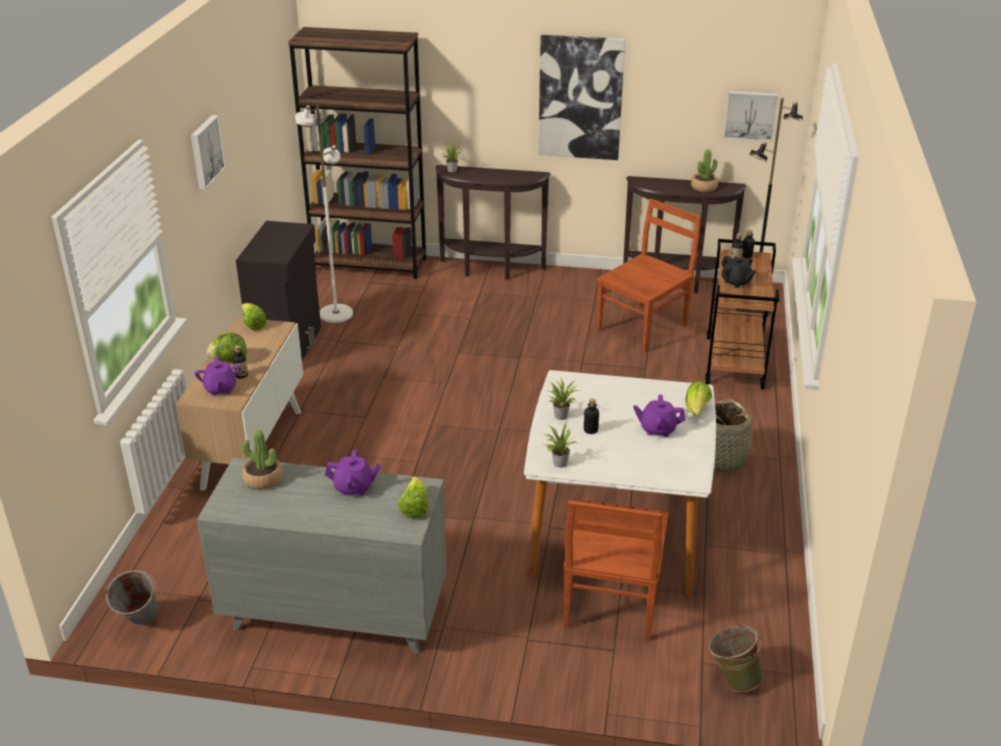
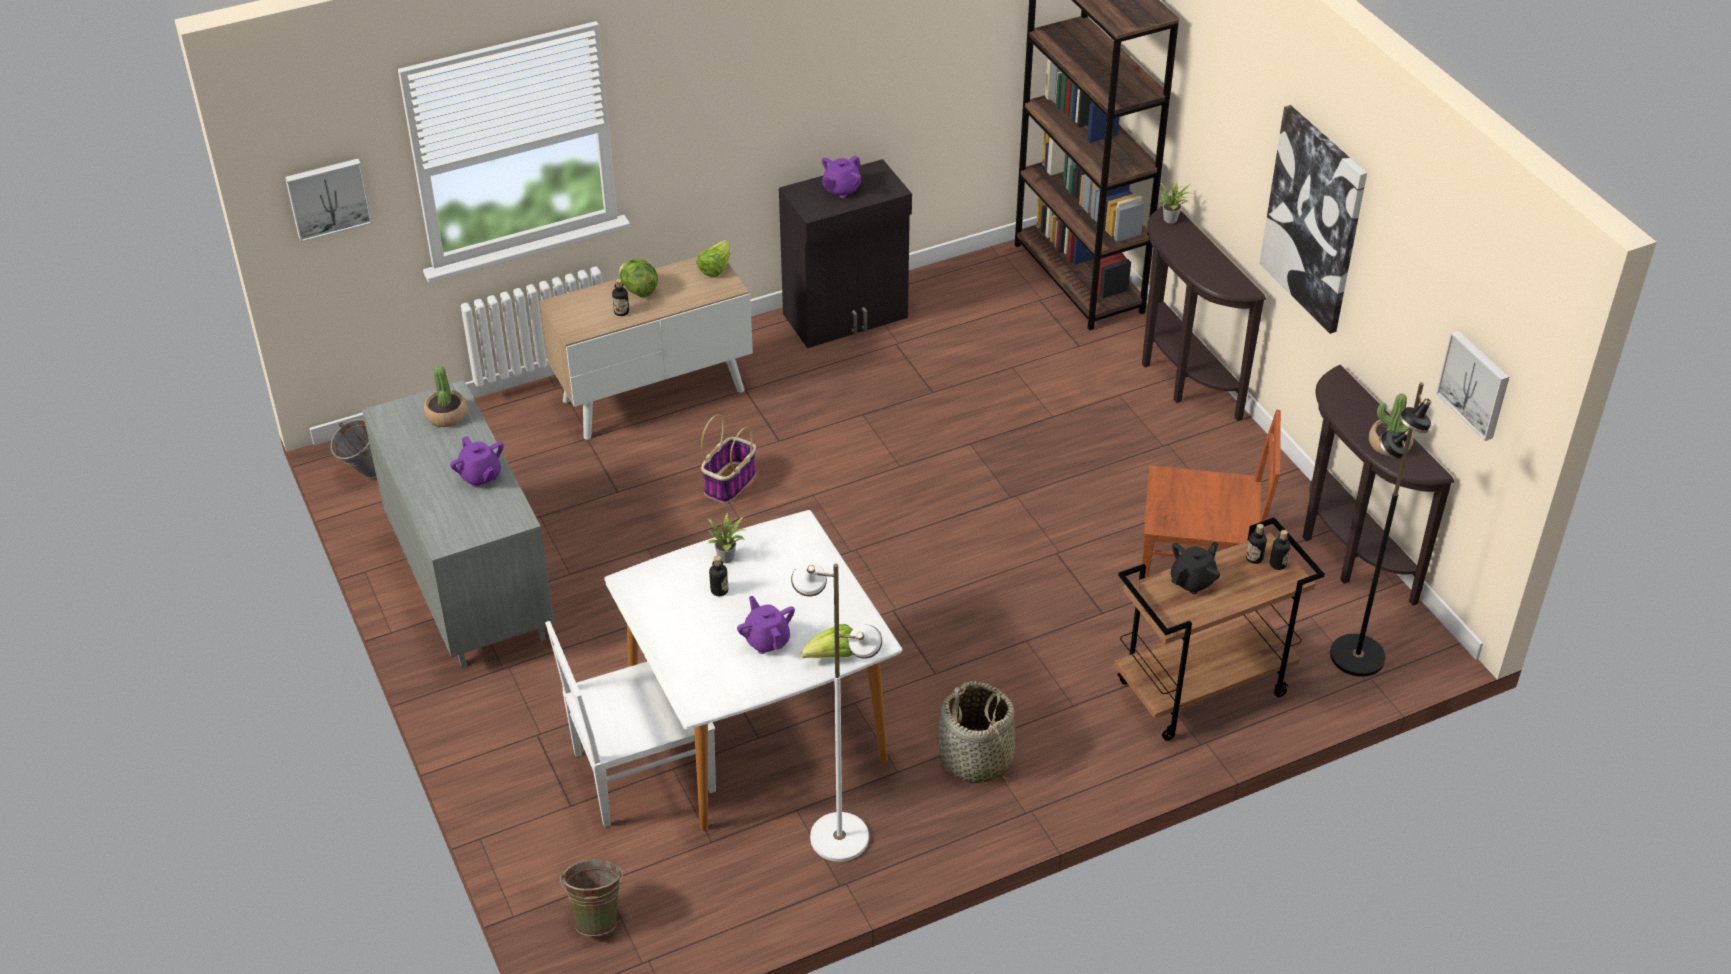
camera: 55 degrees right, 10 degrees up
picture [191,115,226,190] -> picture moved to [285,159,373,242]
purple teapot [194,357,241,396] -> purple teapot moved to [822,155,861,198]
white floor lamp [294,101,353,323] -> white floor lamp moved to [791,562,882,862]
lettuce [398,476,429,518] -> none
potted plant [543,421,577,468] -> none
brown chair [563,500,669,641] -> white chair [545,621,716,827]
black teapot [721,256,756,288] -> black teapot turned 150 degrees counterclockwise [1171,542,1220,594]
none -> basket [701,415,756,503]

